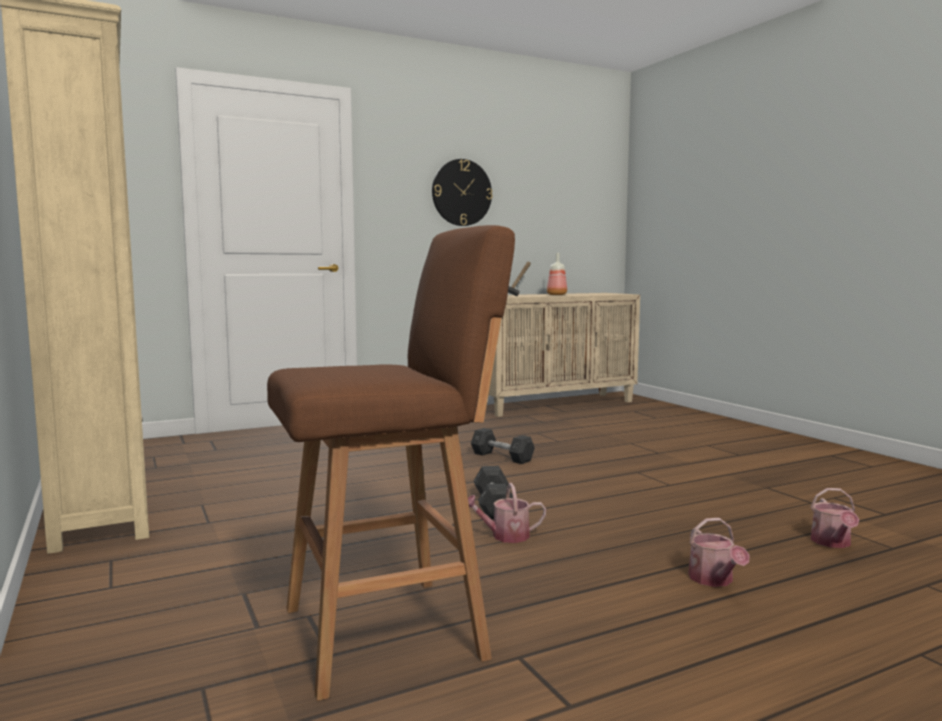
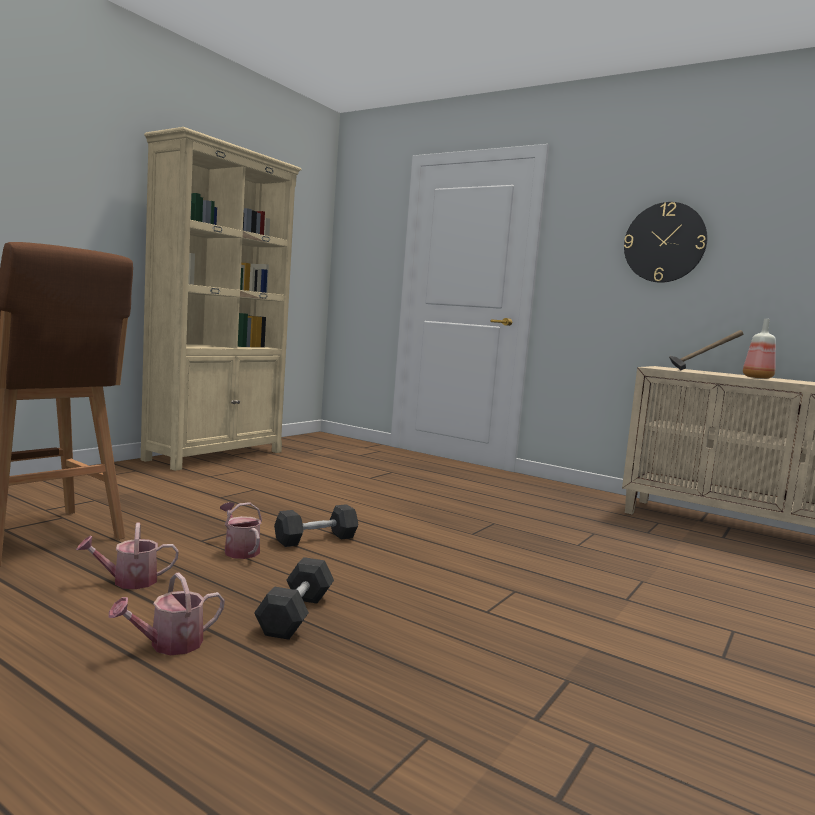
camera: 60 degrees right, 0 degrees up
grey dumbbell [471,428,535,464] -> grey dumbbell moved to [254,557,334,640]
watering can [810,488,860,548] -> watering can moved to [76,522,179,589]

